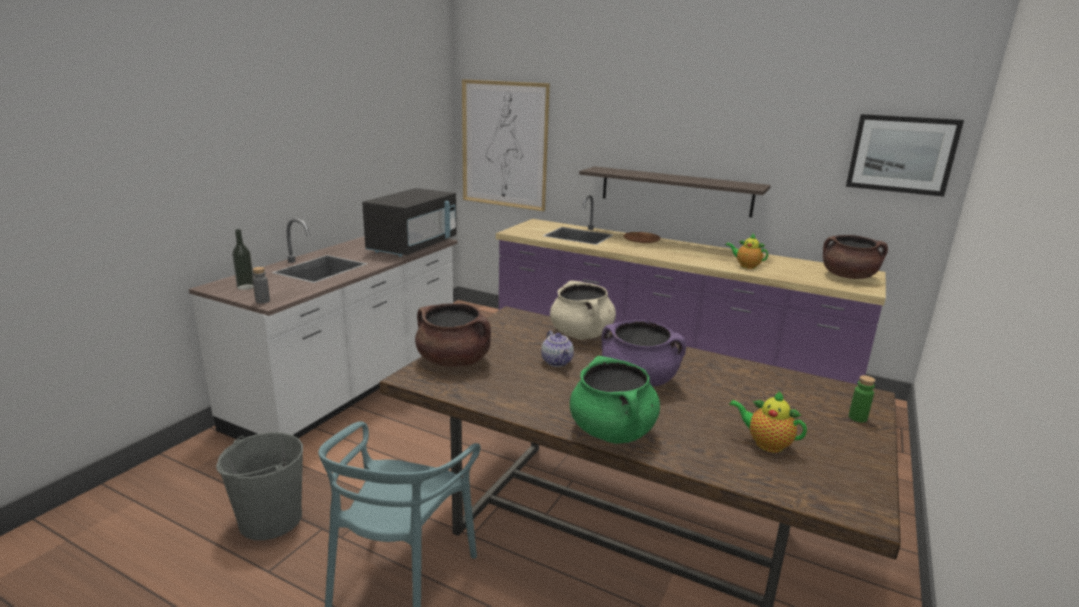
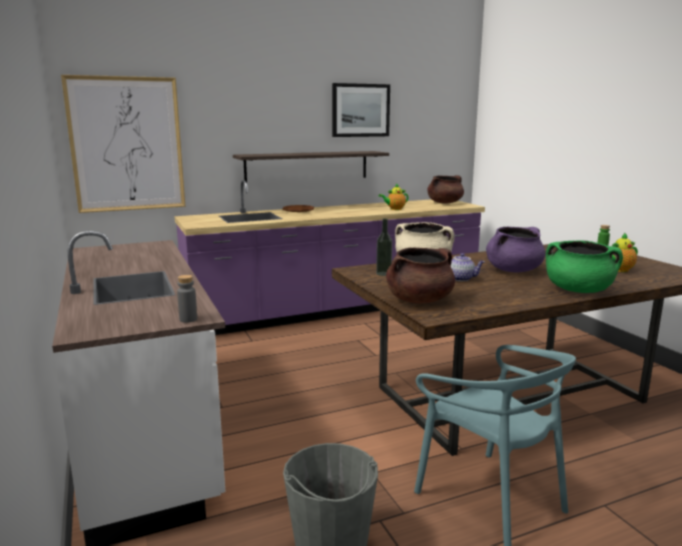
camera: 50 degrees left, 5 degrees down
bottle [232,229,254,290] -> bottle moved to [376,218,392,276]
black microwave [362,188,457,257] -> none
picture [846,114,964,197] -> picture moved to [332,83,390,137]

